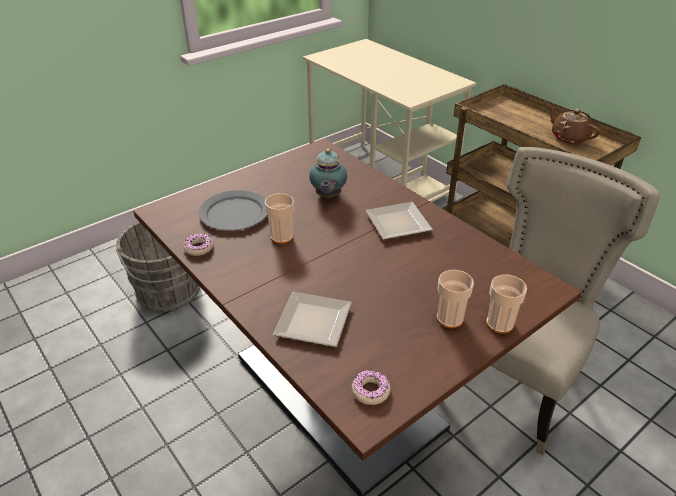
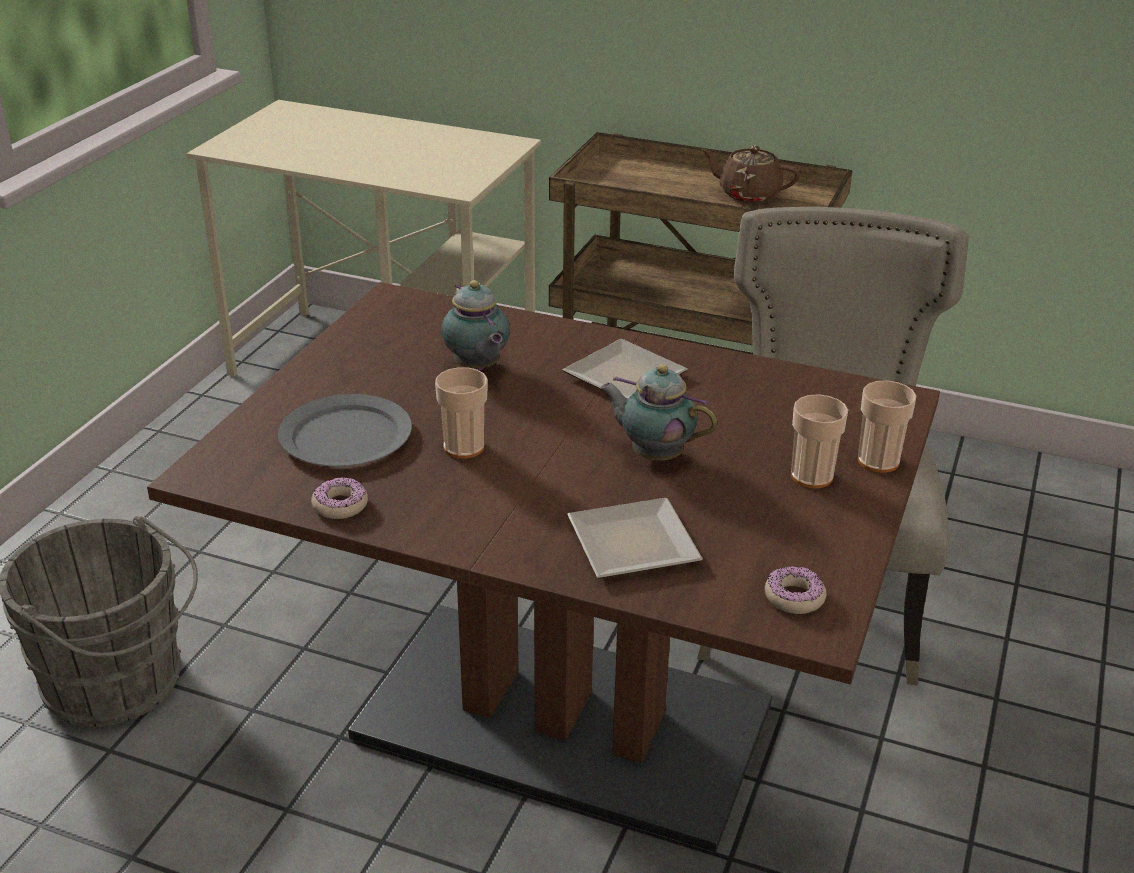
camera: 30 degrees left, 5 degrees down
none -> teapot [600,364,717,461]

